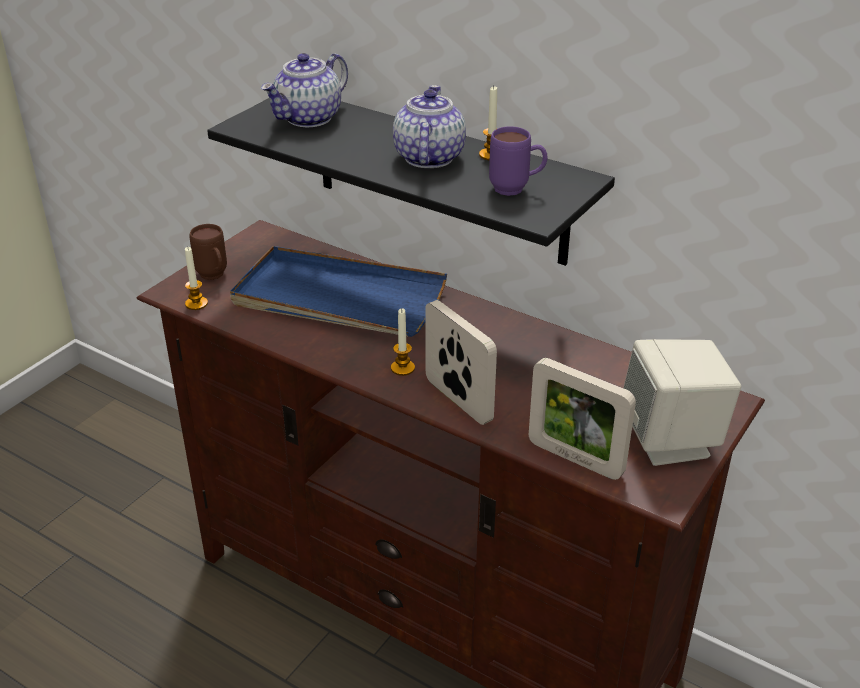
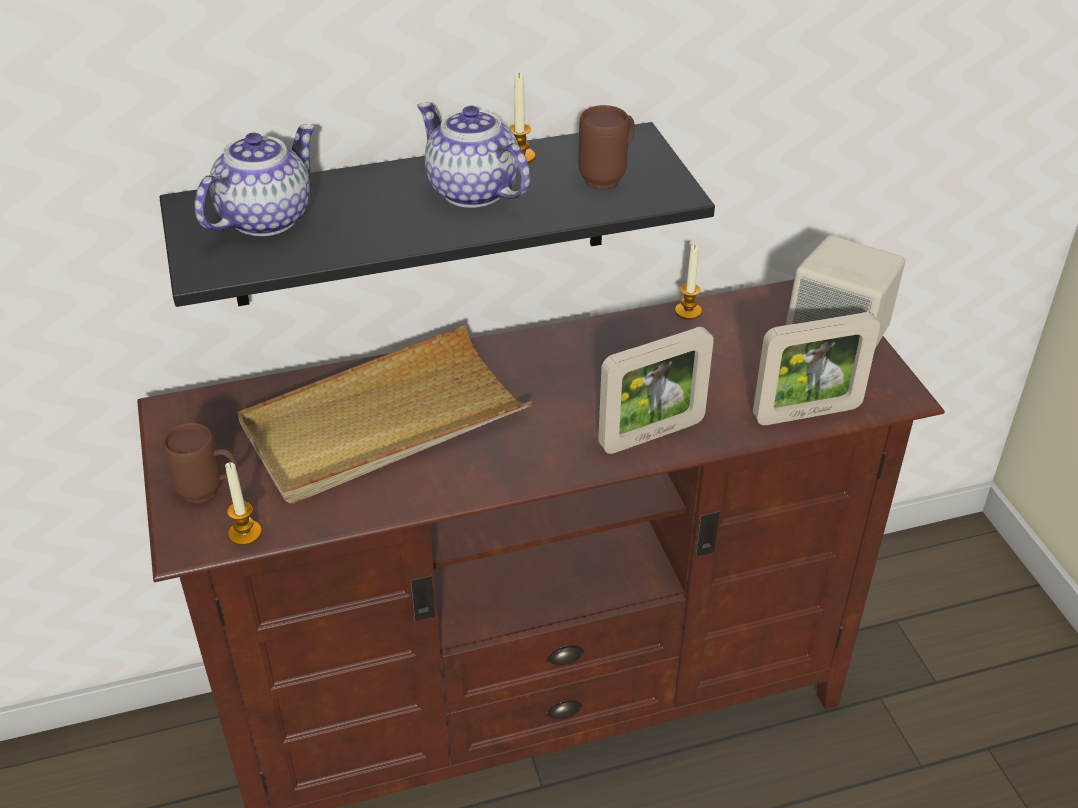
camera: 50 degrees left, 5 degrees up
blue tray [230,246,447,337] -> beige tray [237,325,532,503]
teapot [261,53,348,127] -> teapot turned 135 degrees counterclockwise [195,124,316,236]
candle [391,308,415,376] -> candle moved to [675,245,702,320]
picture frame [425,300,497,425] -> picture frame turned 150 degrees clockwise [598,327,714,454]
purple mug [489,126,548,196] -> brown mug [578,105,635,190]

